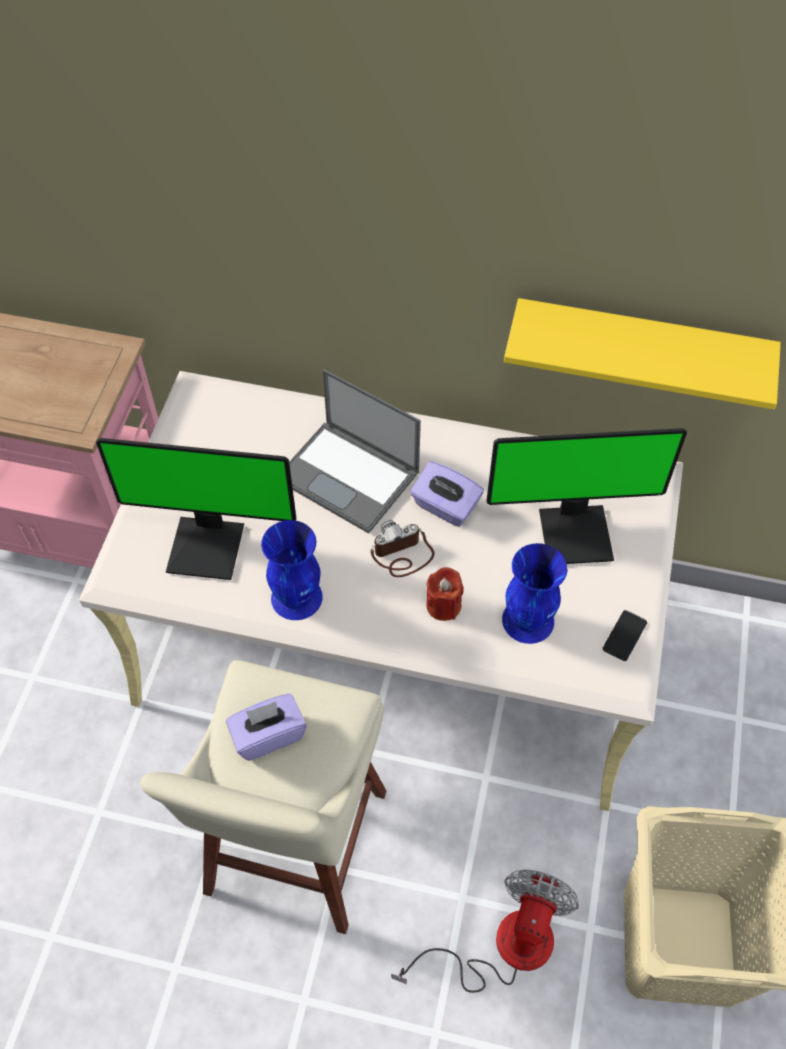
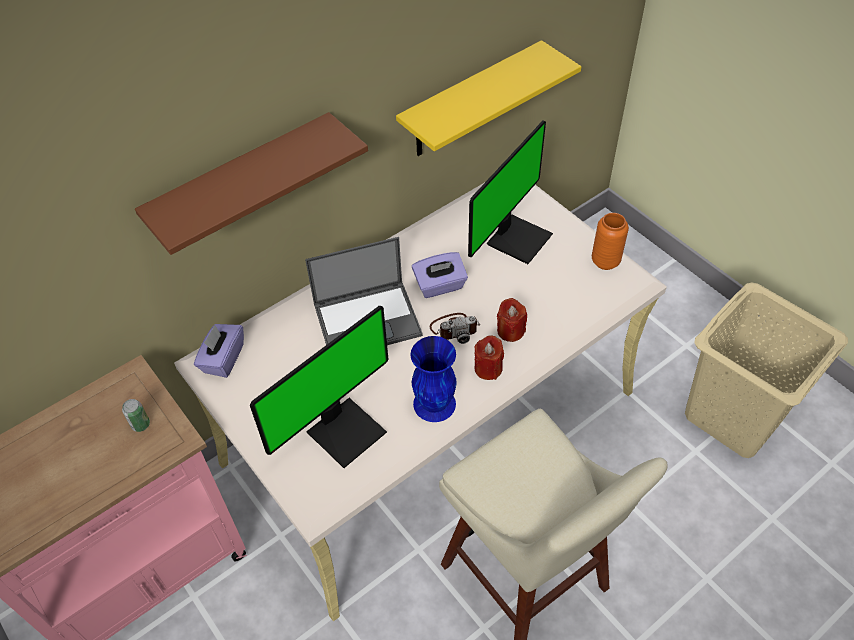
camera: 50 degrees left, 5 degrees down
purple tissue box [226,693,307,761] -> purple tissue box moved to [194,324,244,378]
camera [371,520,434,577] -> camera turned 120 degrees counterclockwise [430,313,480,344]
fan [391,870,579,993] -> none
blue vase [502,543,567,644] -> none
phone [603,610,647,661] -> orange vase [592,213,629,270]
none -> can [122,399,150,432]
none -> brown shelf [135,112,368,255]
none -> red candle [474,335,504,380]

